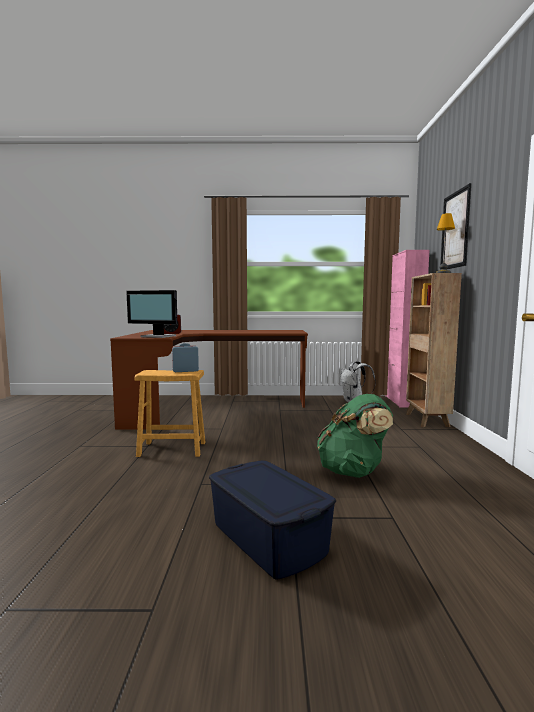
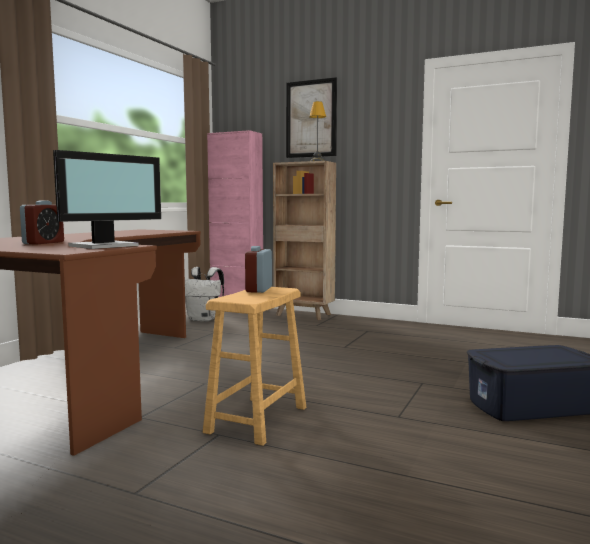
camera: 65 degrees left, 0 degrees up
green backpack [317,394,393,478] -> none

